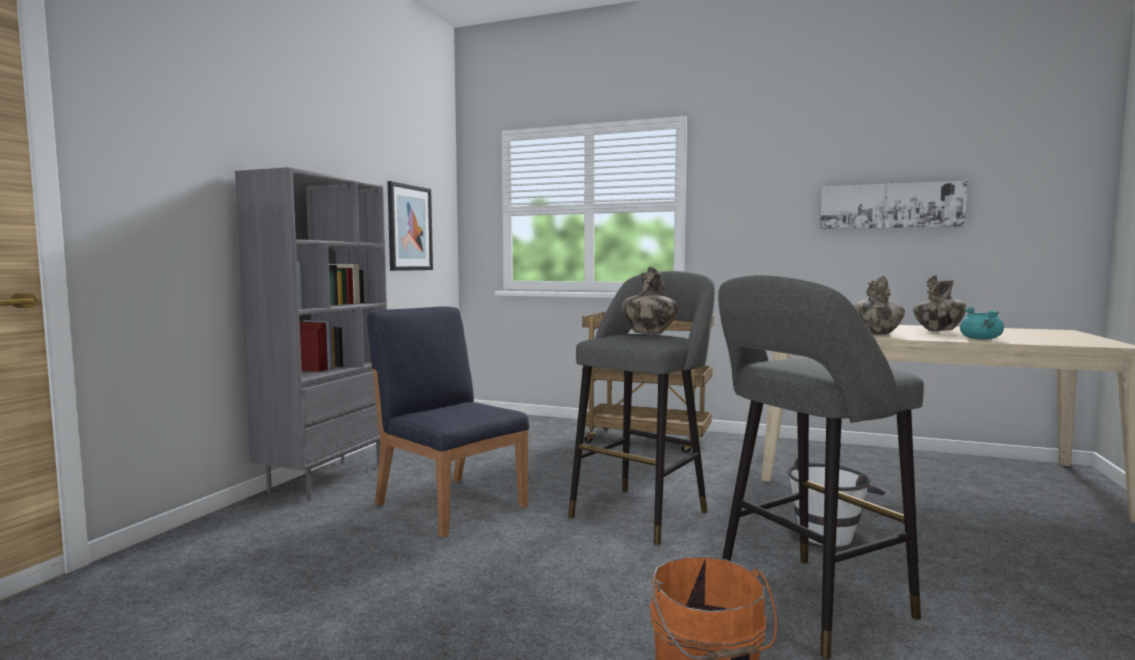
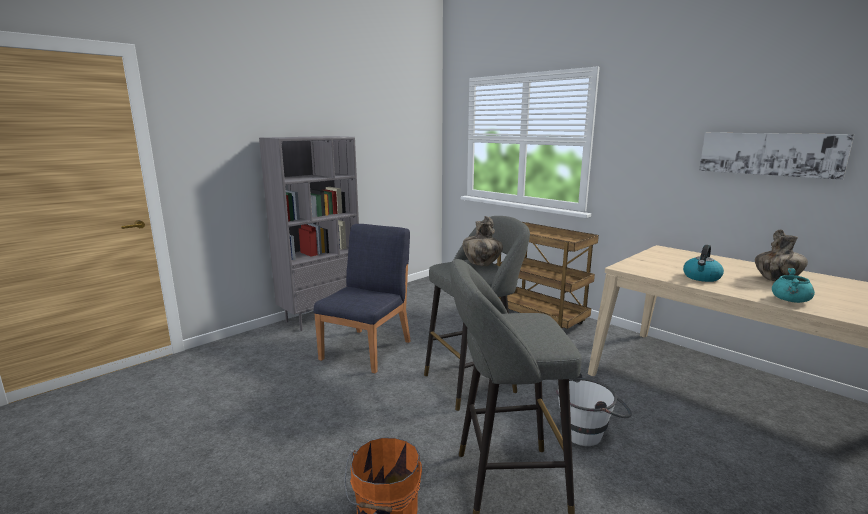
camera: 25 degrees right, 10 degrees up
blue chair [367,306,529,538] -> blue chair turned 45 degrees clockwise [314,224,411,373]
picture [388,181,433,271] -> none
vase [853,276,905,335] -> kettle [683,245,724,282]

